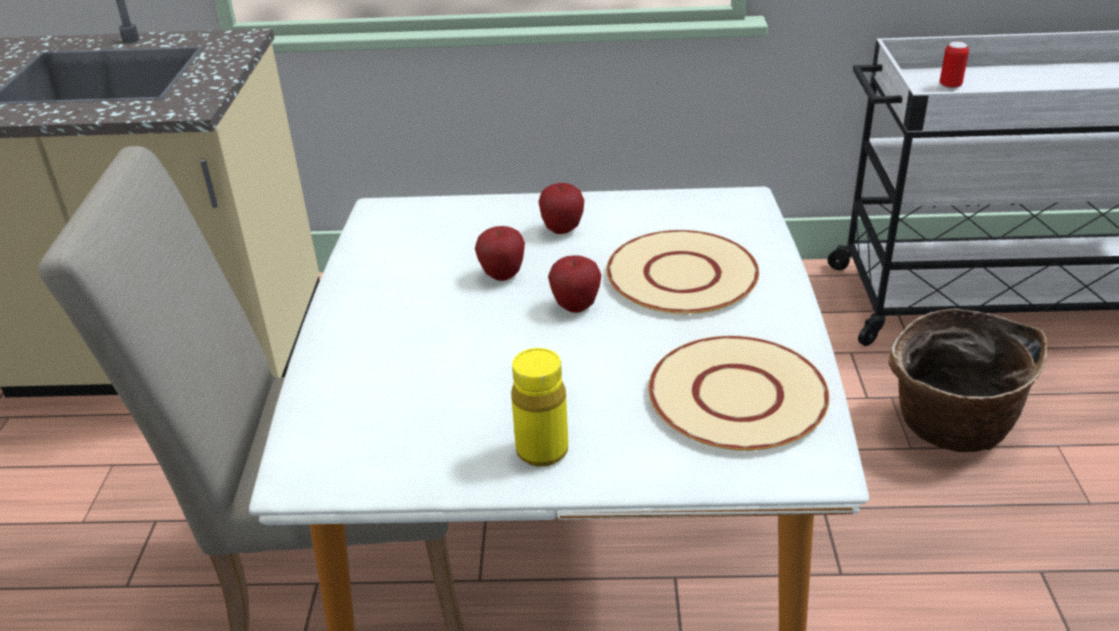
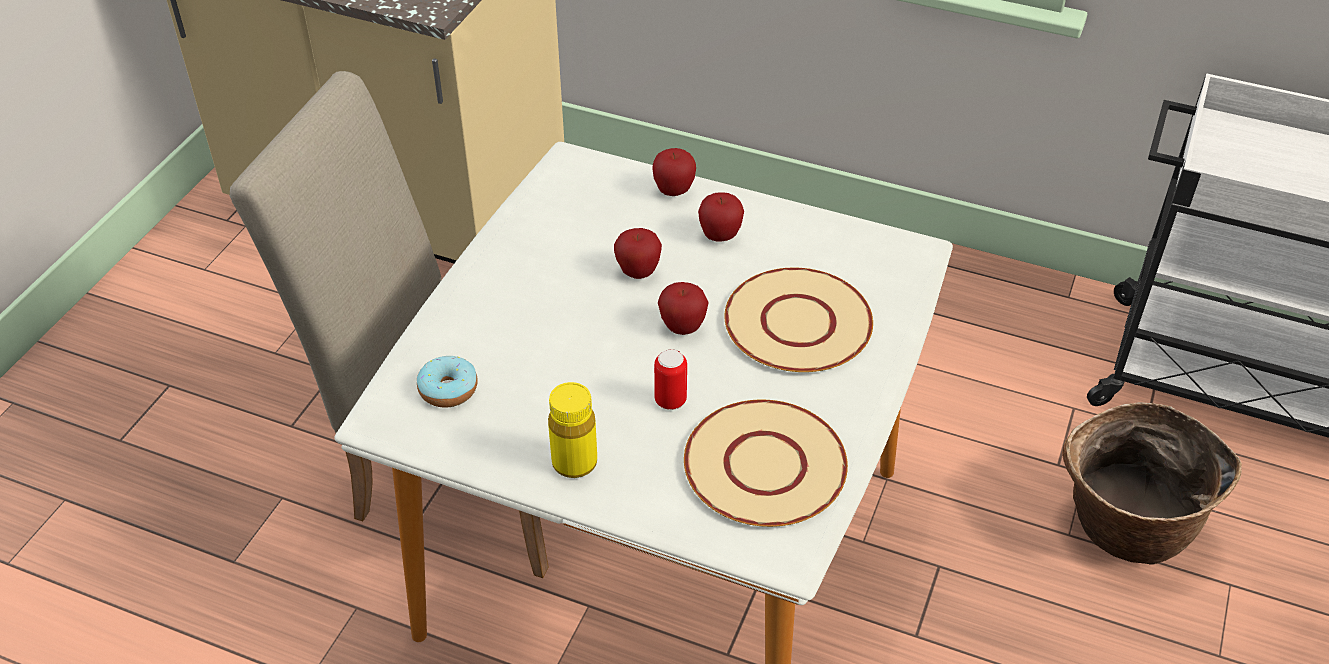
camera: 20 degrees right, 10 degrees up
can [940,42,969,89] -> can moved to [654,349,687,410]
none -> donut [417,356,478,408]
none -> apple [652,148,696,196]

